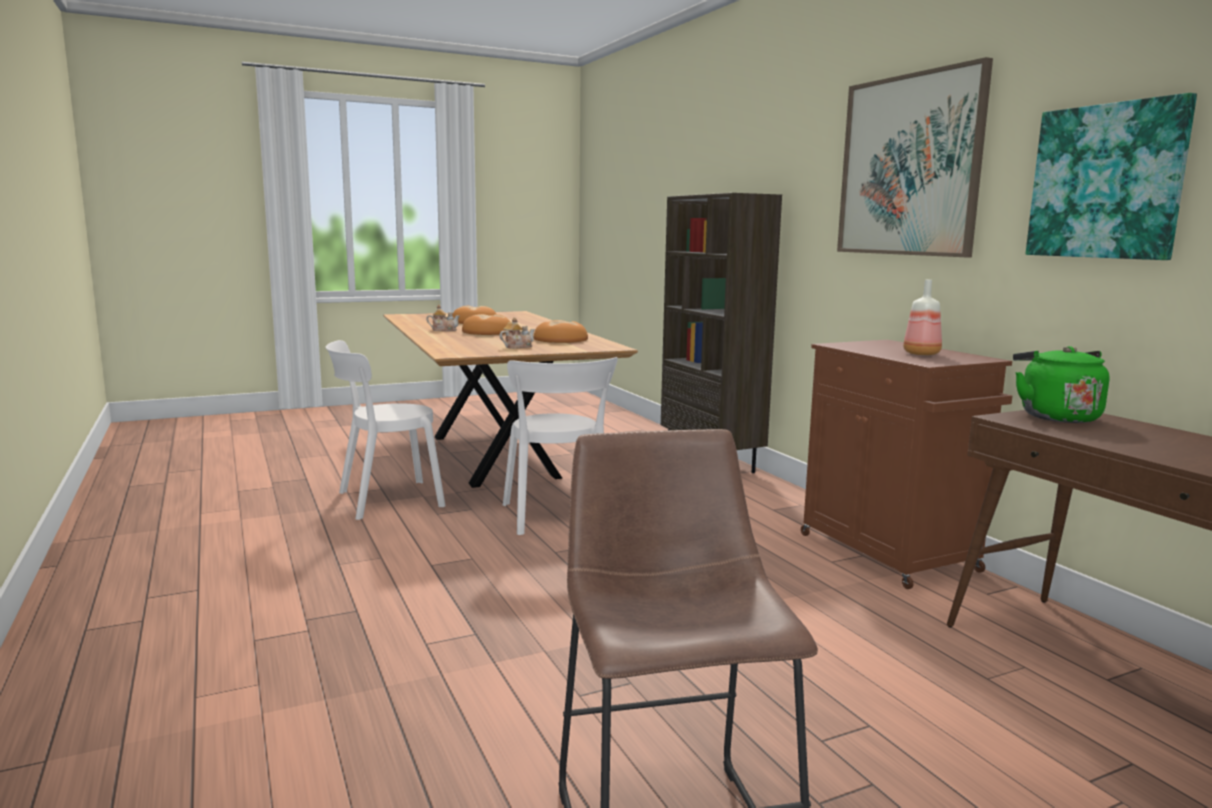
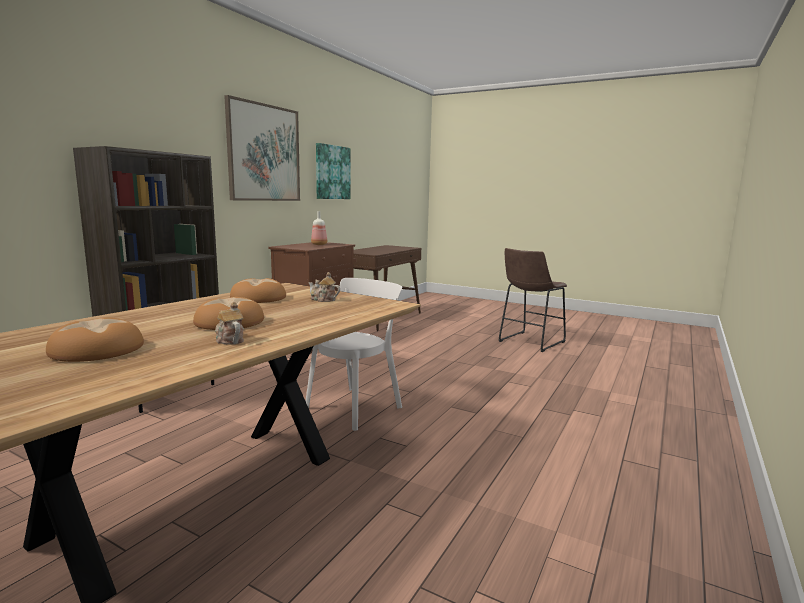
camera: 125 degrees left, 0 degrees up
white chair [326,340,446,520] -> none
green kettle [1013,346,1110,423] -> none

